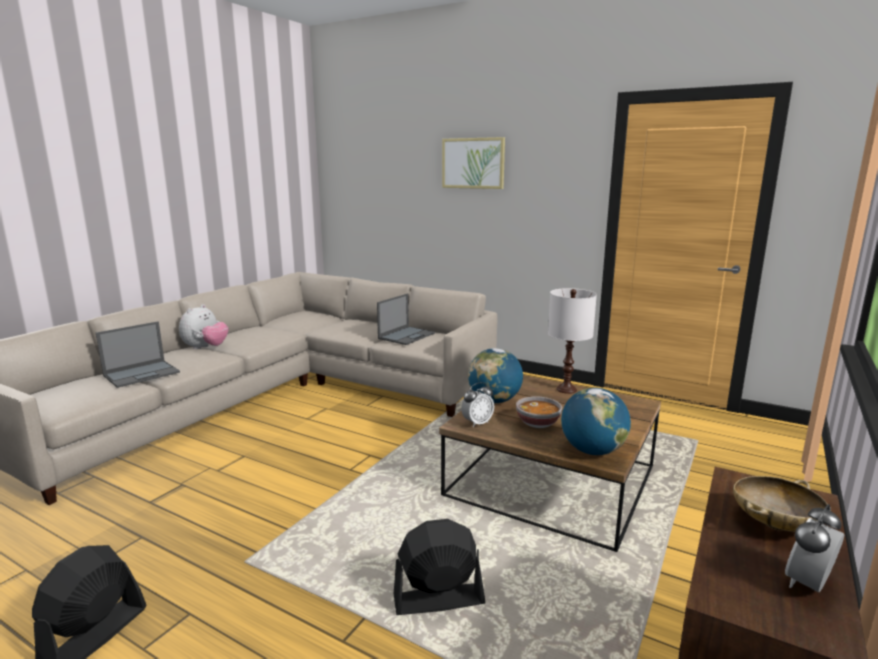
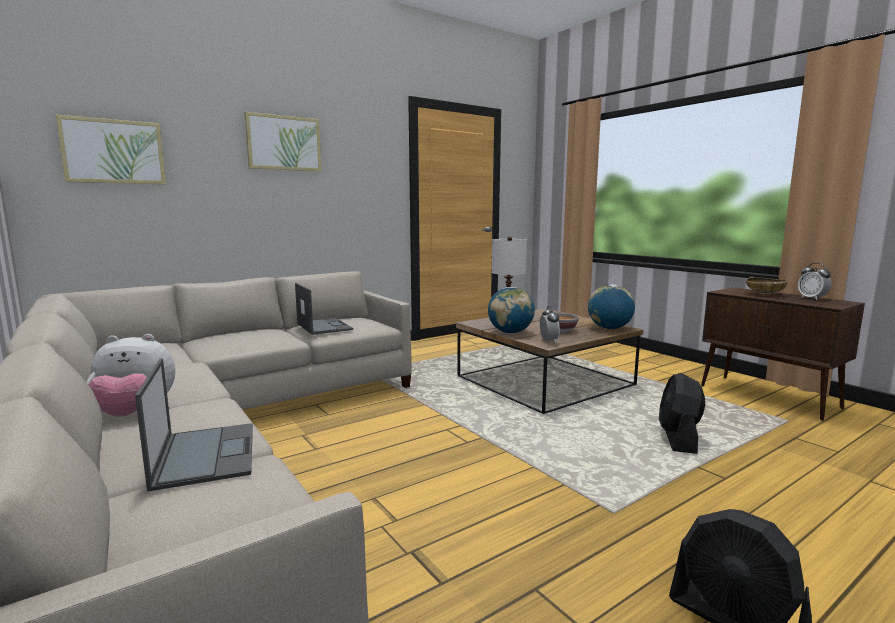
camera: 65 degrees left, 5 degrees down
plush toy [179,304,228,349] -> plush toy turned 120 degrees clockwise [86,334,175,417]
none -> picture [56,115,166,184]

